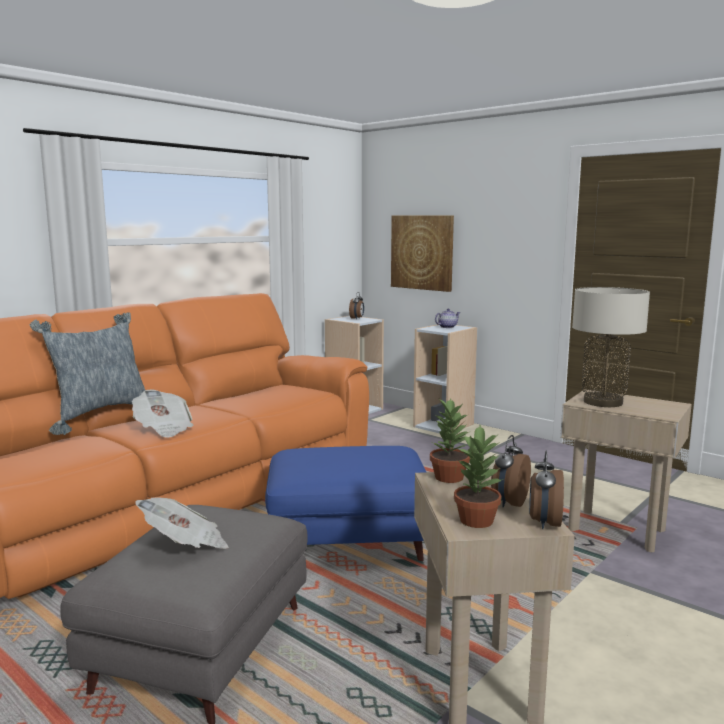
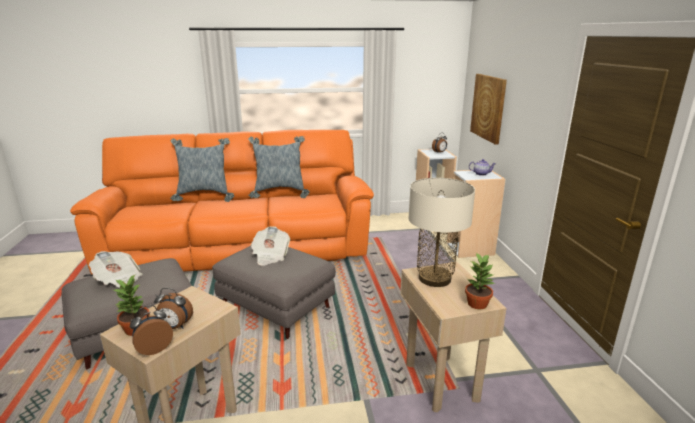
camera: 40 degrees right, 10 degrees up
newspaper [132,390,193,438] -> newspaper moved to [251,226,290,266]
blue ottoman [265,446,426,561] -> grey ottoman [212,246,336,339]
potted plant [430,399,470,483] -> potted plant moved to [465,253,495,309]
alarm clock [491,435,531,508] -> alarm clock turned 150 degrees counterclockwise [154,288,193,329]
none -> pillow [248,136,310,198]

